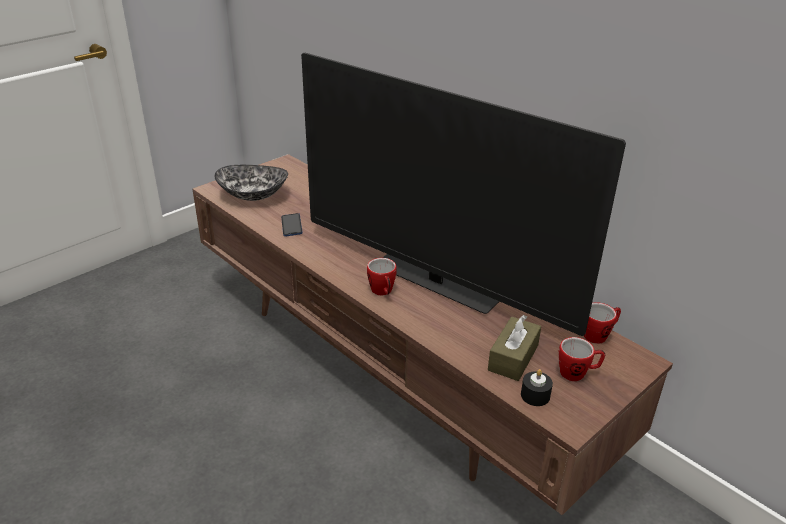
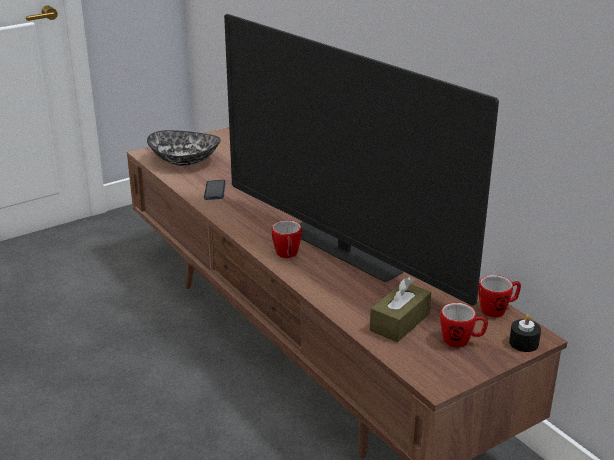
camera: 10 degrees right, 5 degrees down
black candle [521,369,553,406] -> black candle moved to [509,314,541,352]

